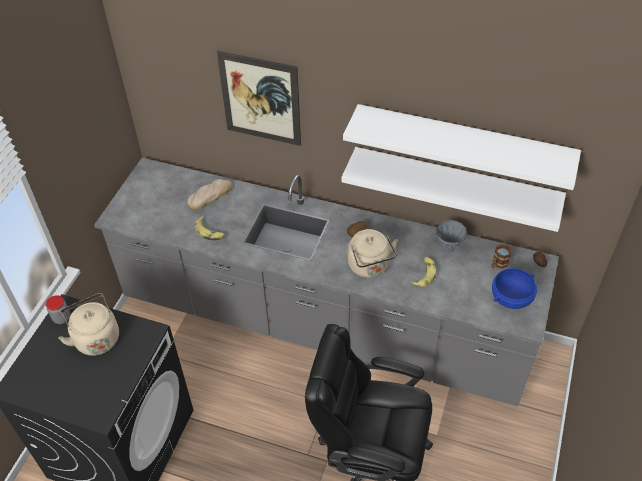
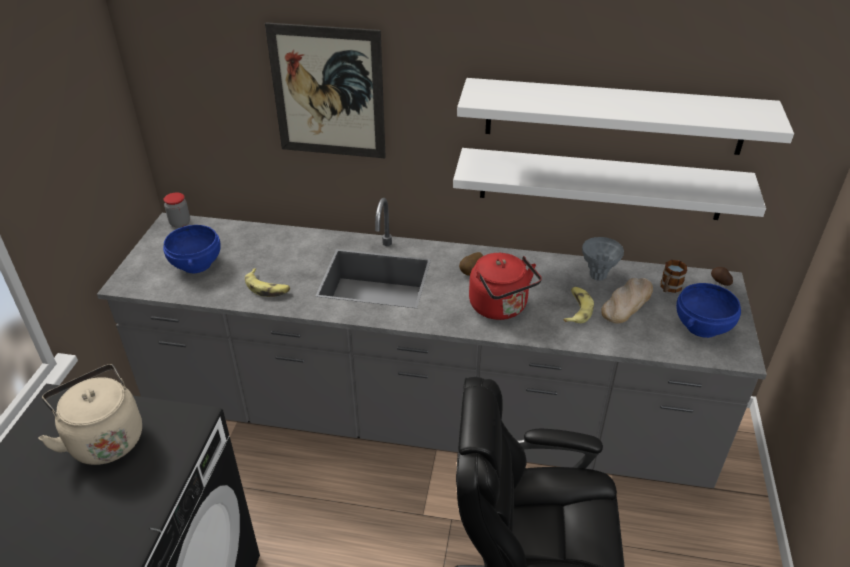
camera: 10 degrees left, 10 degrees down
jar [46,295,70,324] -> jar moved to [164,193,190,228]
bread [187,179,232,209] -> bread moved to [601,278,653,324]
beige kettle [348,229,398,278] -> red kettle [469,253,542,320]
none -> blue bowl [163,225,221,273]

